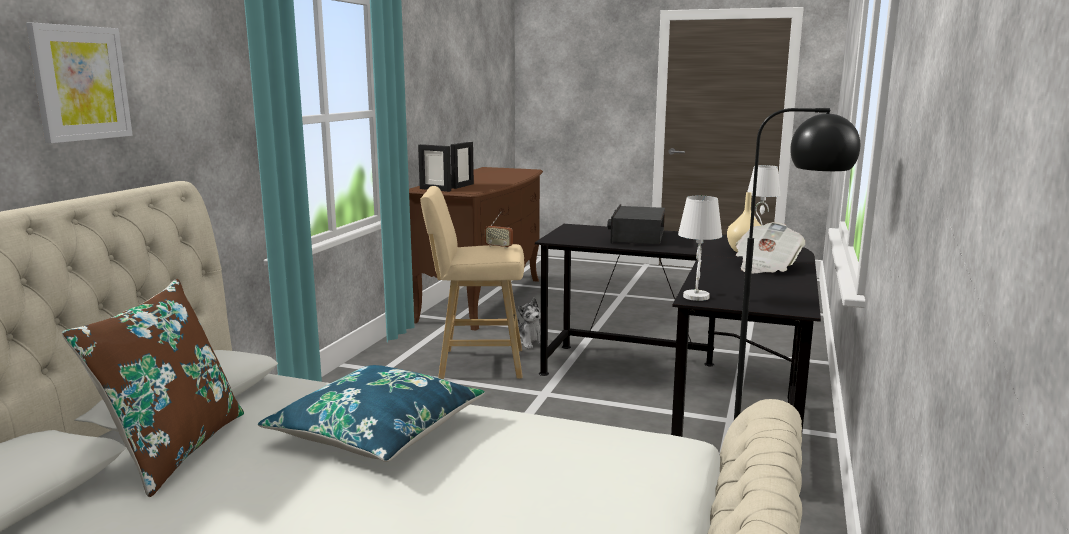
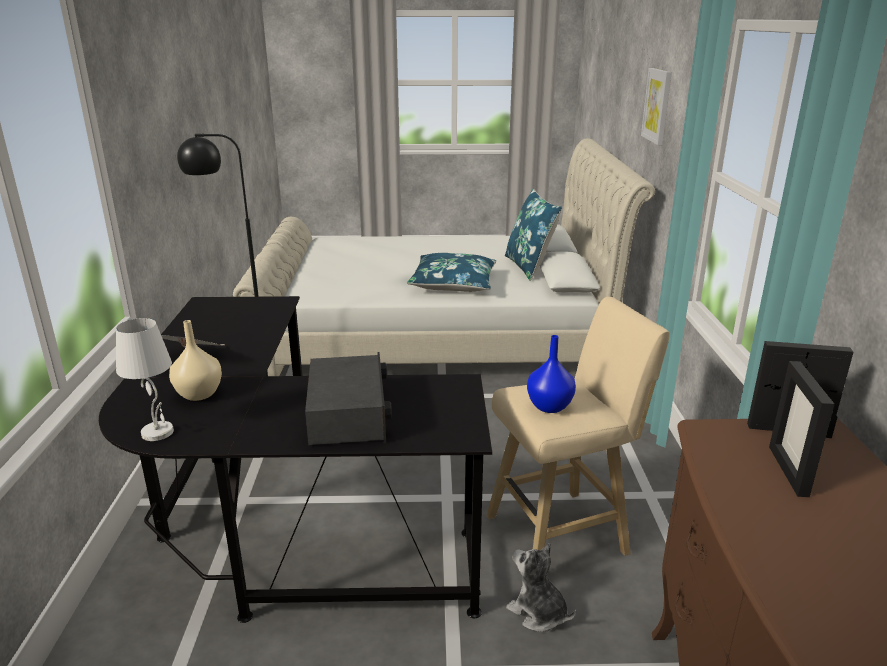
camera: 160 degrees right, 10 degrees up
brown pillow [62,279,244,497] -> blue pillow [505,189,562,281]
radio [485,212,513,249] -> blue vase [527,335,576,413]
white table lamp [678,196,722,301] -> none

